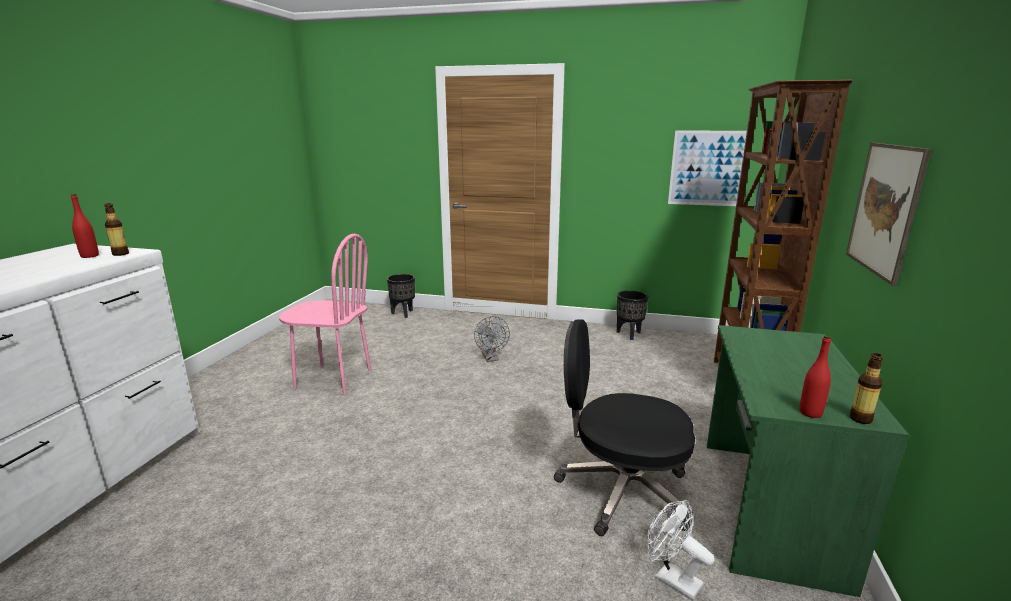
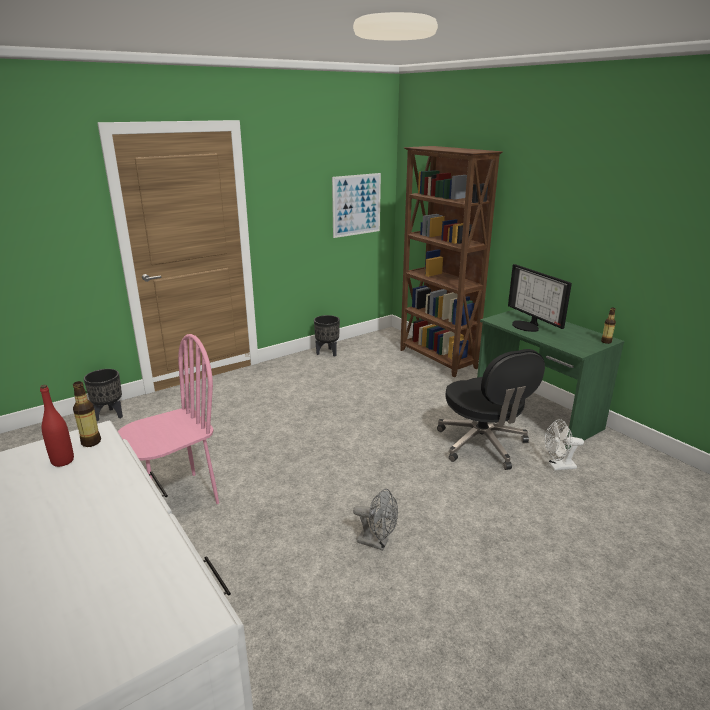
camera: 50 degrees left, 5 degrees up
grey fan [474,316,510,362] -> grey fan moved to [353,489,398,551]
black office chair [554,320,695,536] -> black office chair turned 75 degrees counterclockwise [437,349,545,470]
red bottle [799,335,831,418] -> none
picture [846,142,931,286] -> none
none -> monitor [508,264,572,332]

